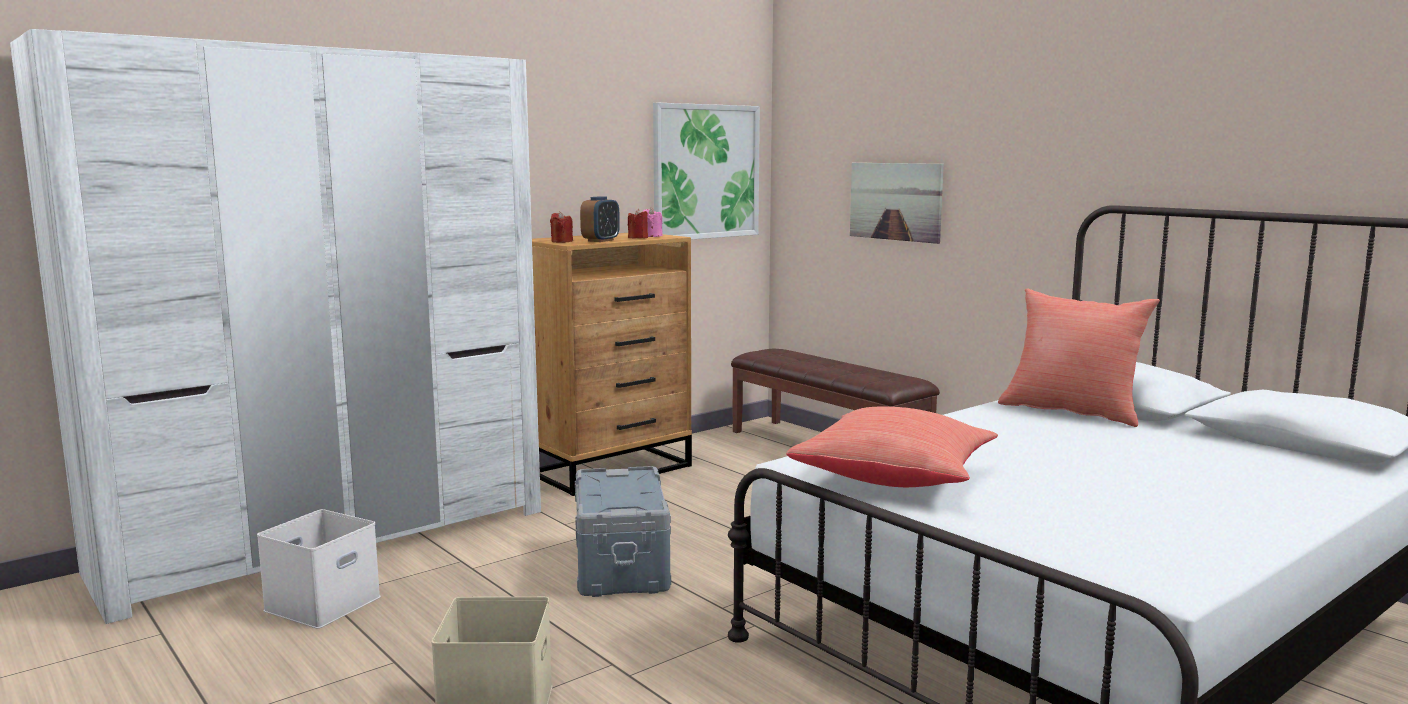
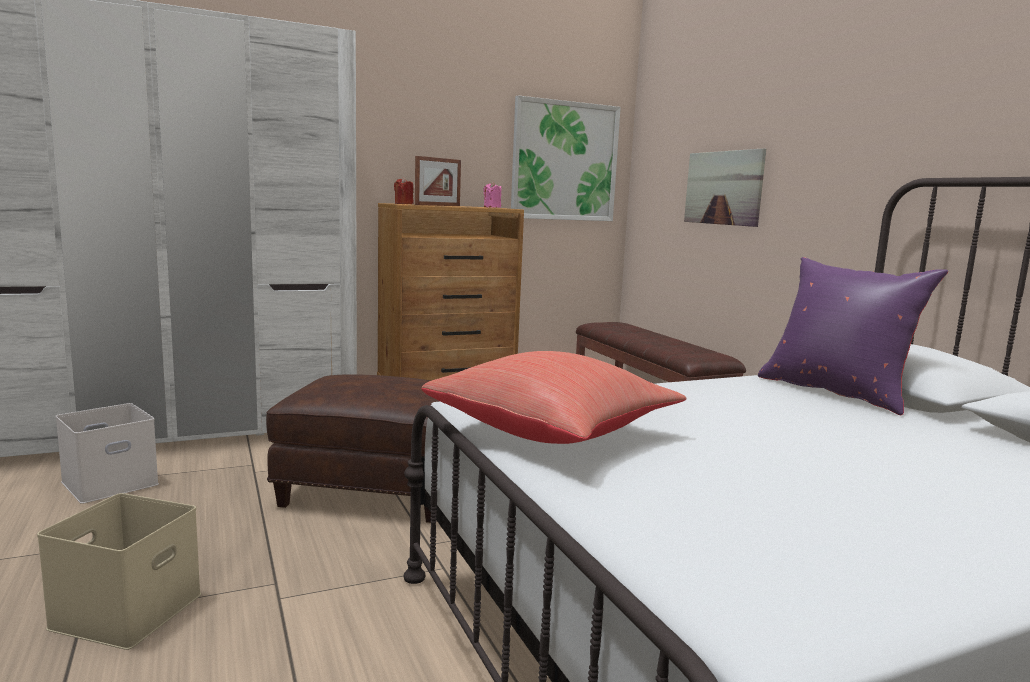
camera: 15 degrees right, 0 degrees up
grey storage box [575,466,671,597] -> brown ottoman [266,374,441,523]
alarm clock [580,196,620,242] -> picture frame [415,156,461,206]
red candle [628,209,648,239] -> none
red pillow [998,288,1160,427] -> purple pillow [758,257,948,415]

